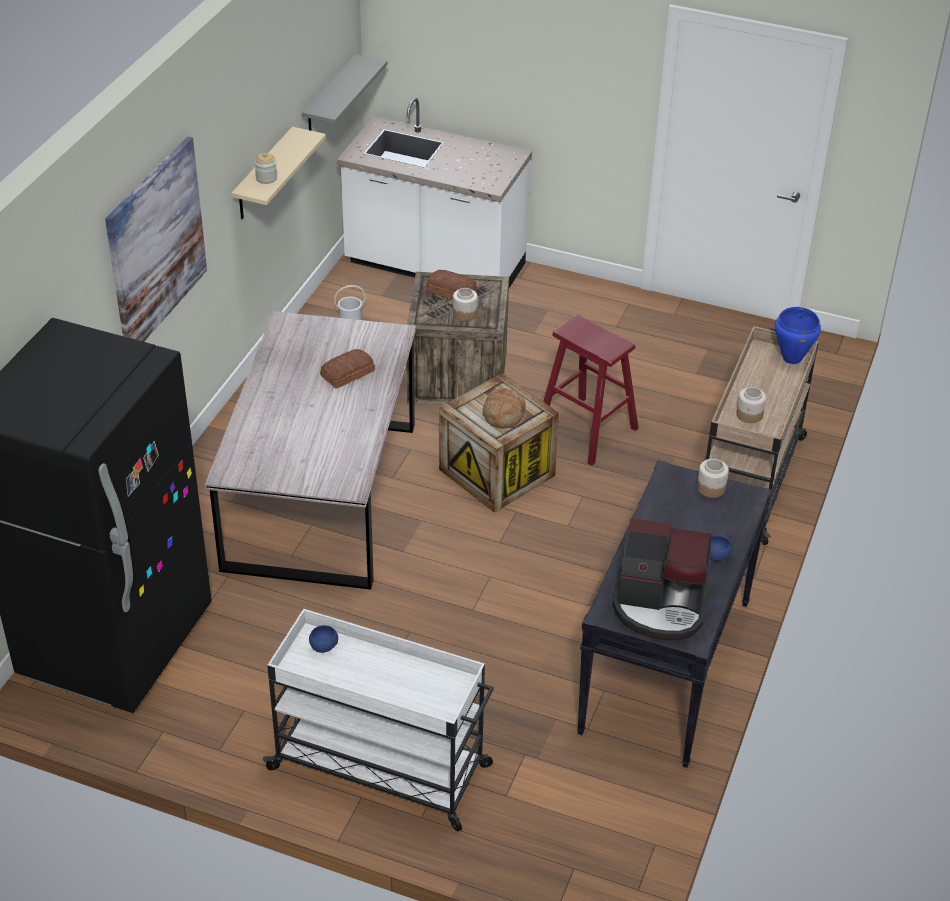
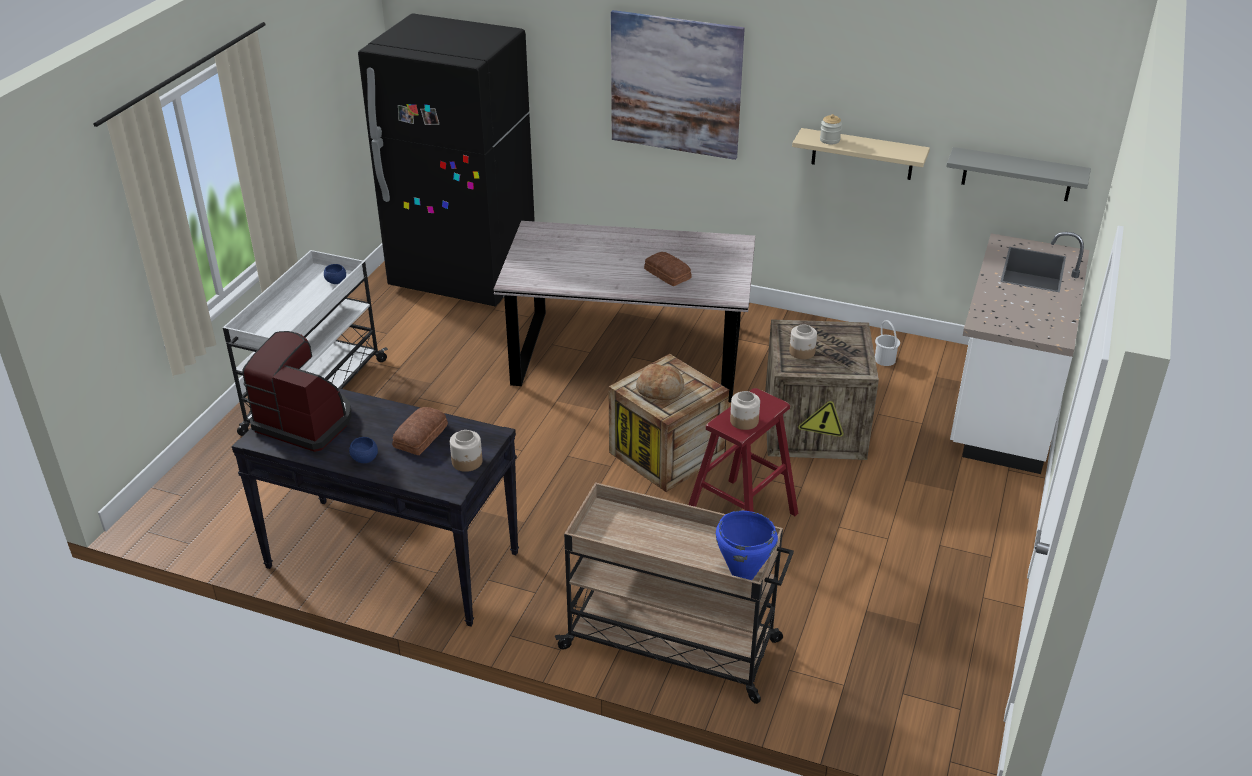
camera: 90 degrees right, 5 degrees down
bread [426,270,477,299] -> bread moved to [392,407,448,455]
coffee machine [612,518,711,640] -> coffee machine turned 105 degrees clockwise [242,331,352,452]
jar [736,387,766,423] -> jar moved to [730,391,760,430]

